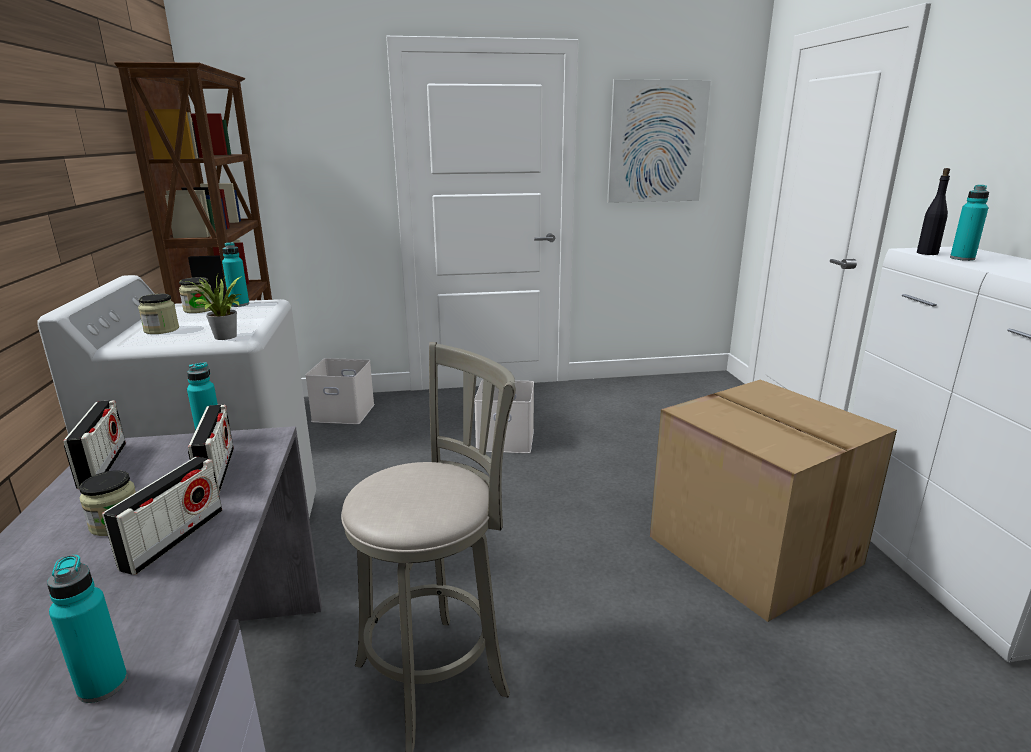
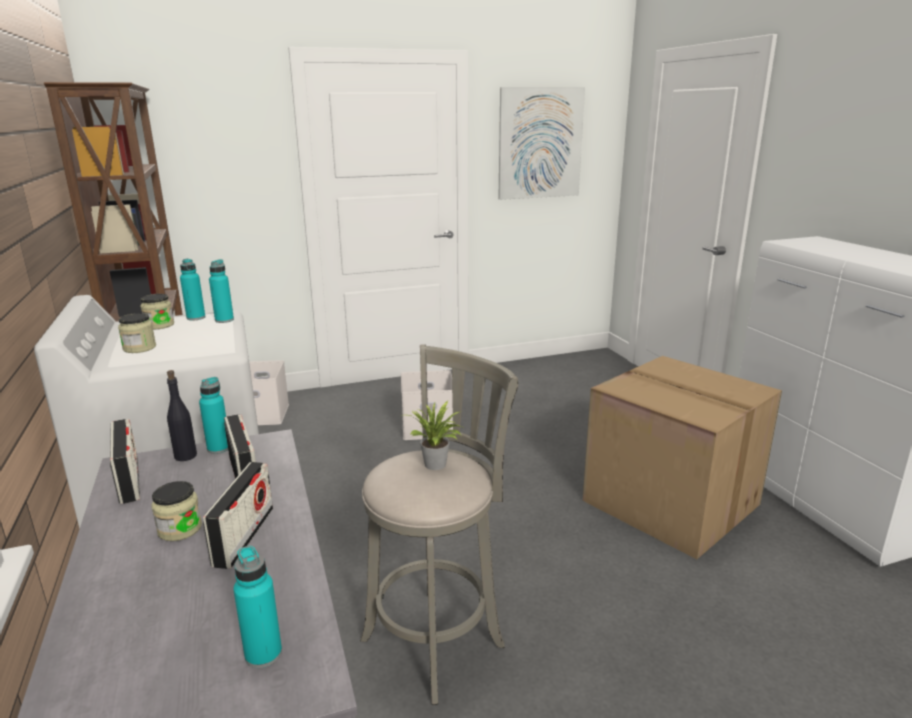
camera: 10 degrees left, 0 degrees up
potted plant [186,272,242,340] -> potted plant moved to [408,401,462,470]
black bottle [917,168,950,255] -> black bottle moved to [167,370,197,461]
turquoise bottle [950,185,989,261] -> turquoise bottle moved to [209,259,234,323]

